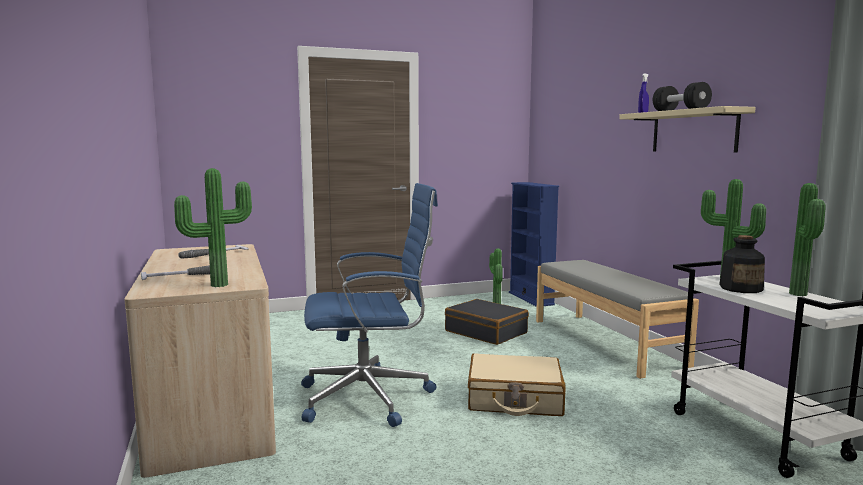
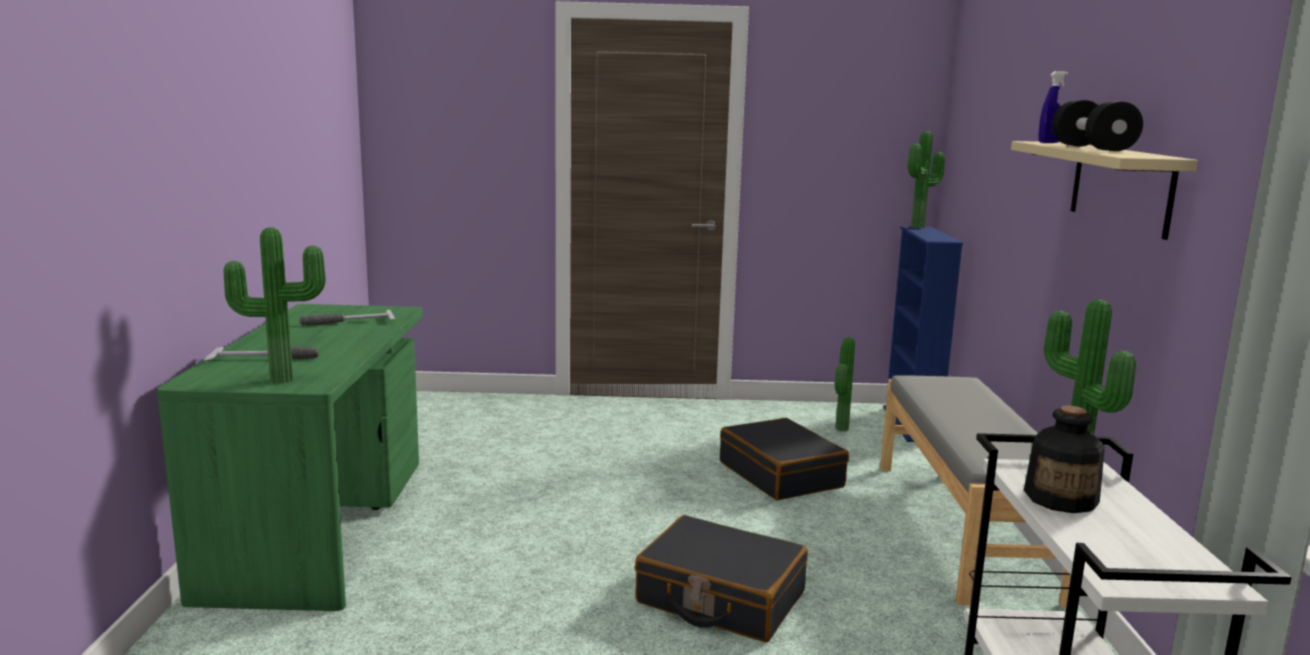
camera: 20 degrees right, 5 degrees up
beige desk [124,244,276,478] -> green desk [157,304,423,611]
blue office chair [301,183,438,427] -> none
beige suitcase [468,353,566,416] -> black suitcase [635,515,808,642]
potted plant [789,183,825,296] -> potted plant moved to [908,131,945,228]

